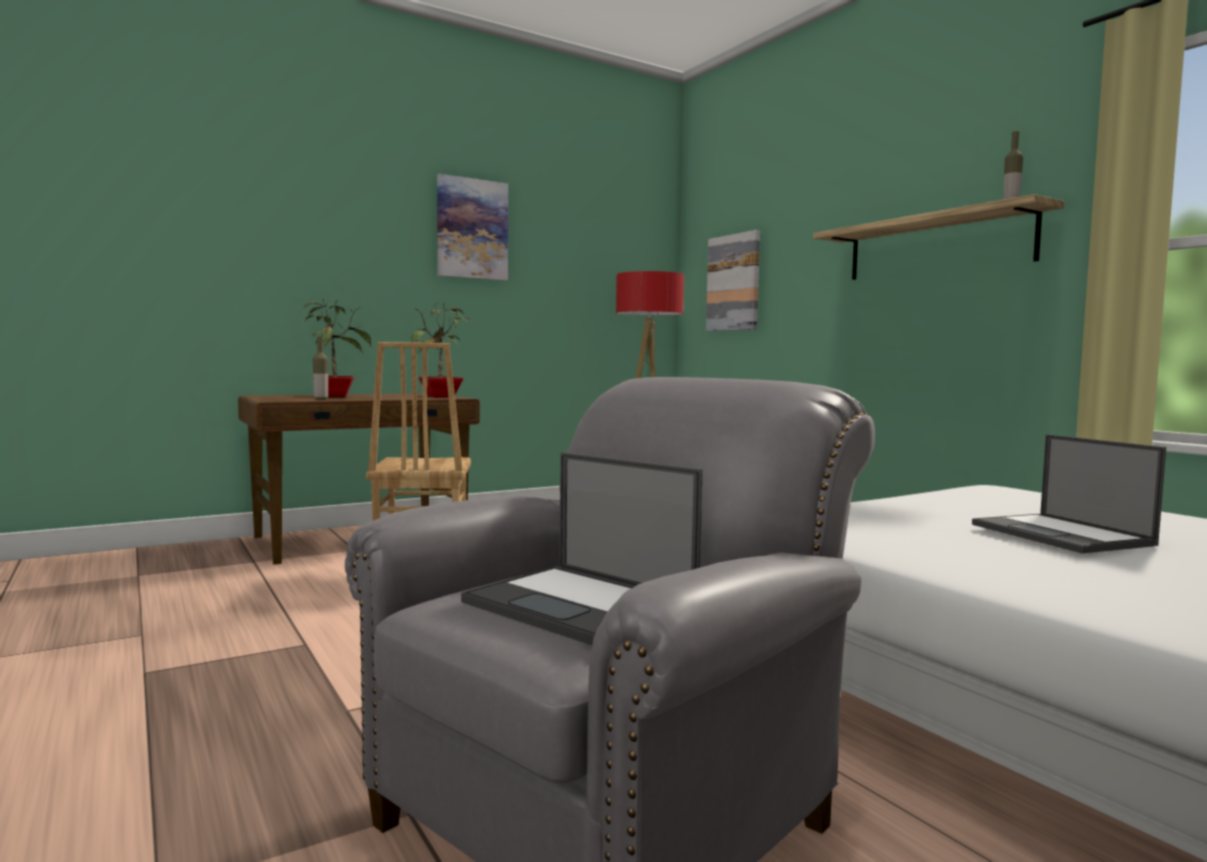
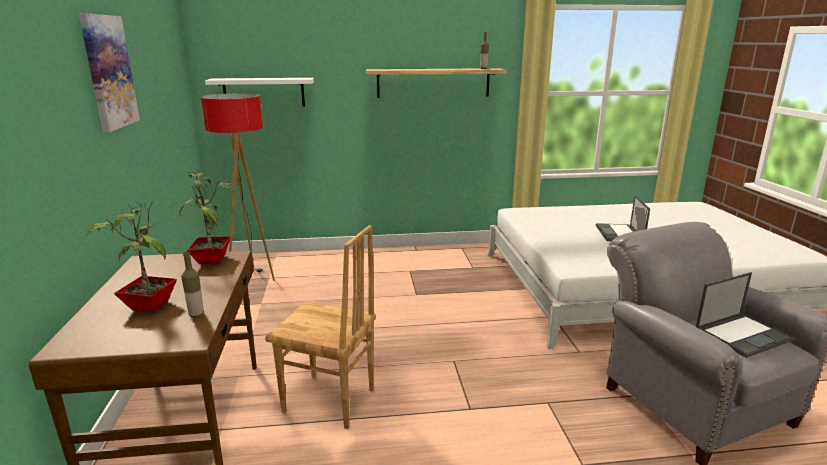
camera: 65 degrees left, 15 degrees up
picture [706,230,760,331] -> white shelf [205,78,314,107]
laptop [972,434,1166,554] -> laptop turned 90 degrees clockwise [596,195,650,241]

